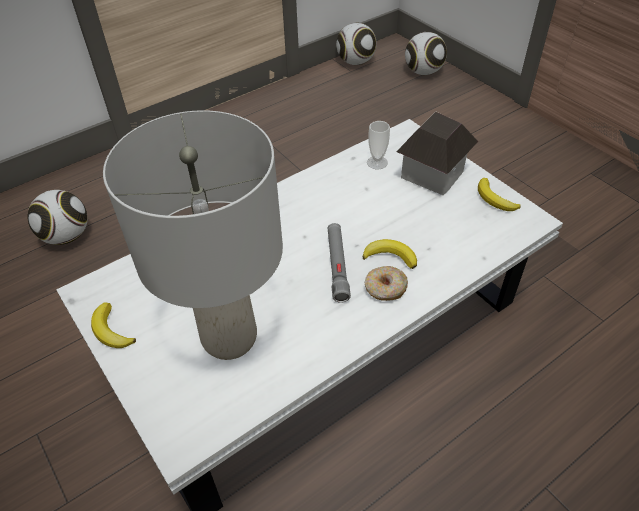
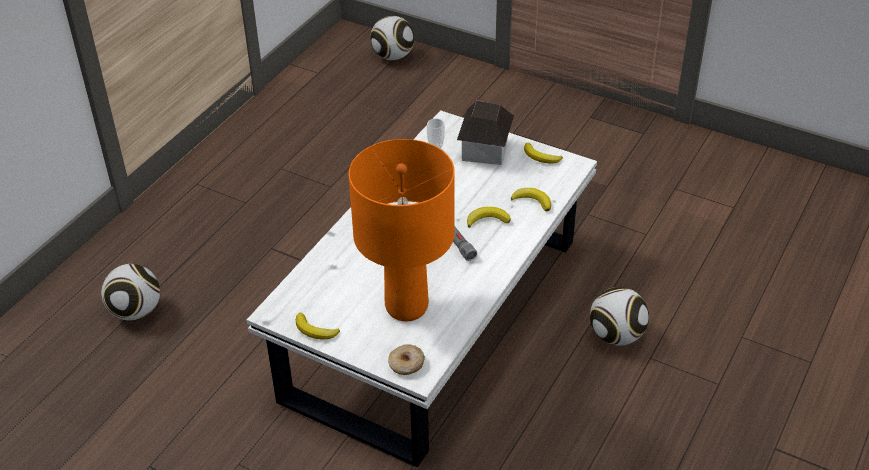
camera: 25 degrees left, 5 degrees down
grey table lamp [103,110,283,360] -> orange table lamp [348,139,455,321]
football [336,23,377,65] -> football moved to [590,287,649,346]
donut [364,266,408,301] -> donut moved to [388,344,425,375]
none -> banana [511,188,551,211]

